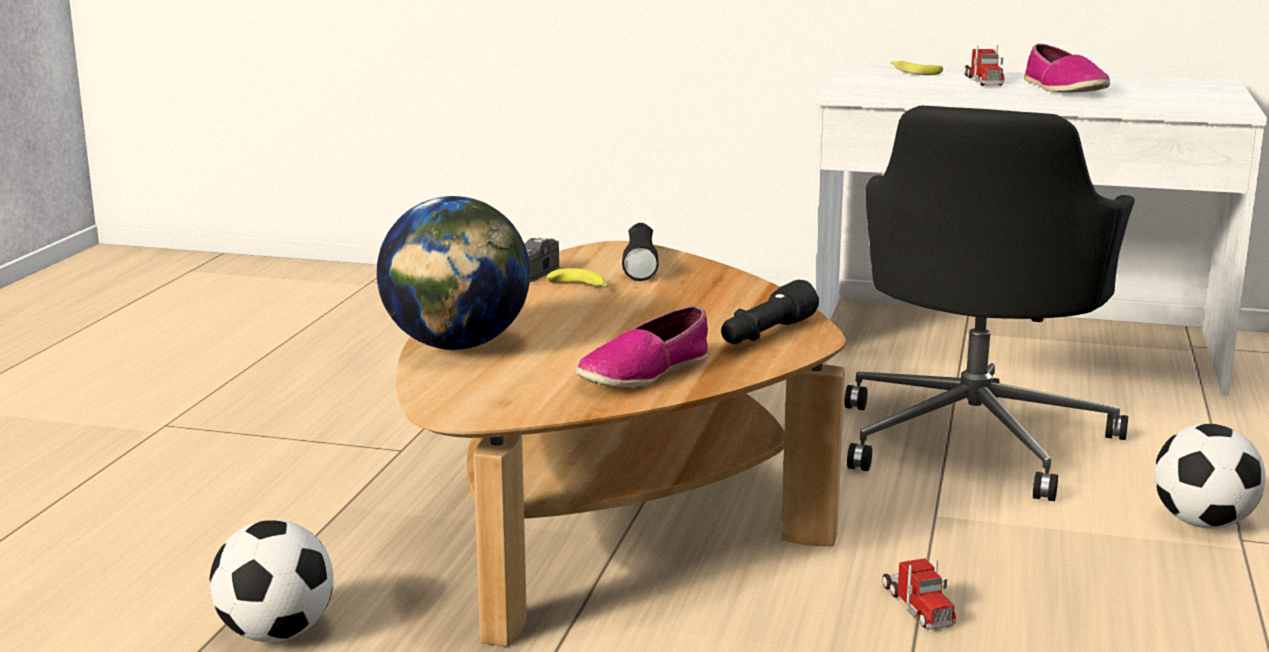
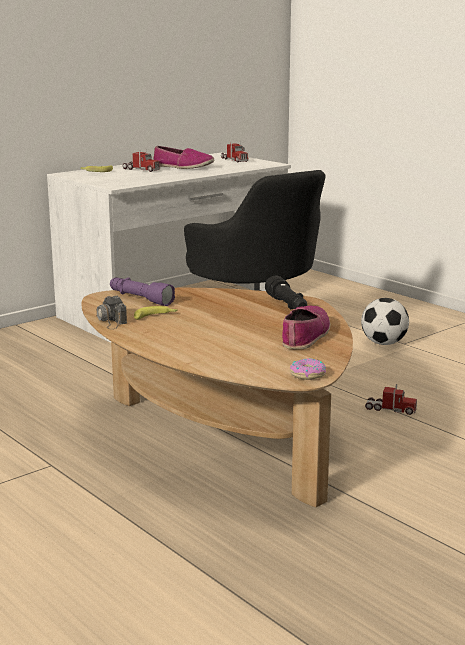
camera: 55 degrees left, 0 degrees up
football [209,520,333,642] -> none
globe [377,196,530,350] -> none
shoe [576,305,708,387] -> shoe turned 150 degrees counterclockwise [282,306,330,349]
black flashlight [622,223,659,281] -> purple flashlight [110,277,175,306]
none -> toy truck [221,141,249,163]
none -> donut [290,358,326,380]

